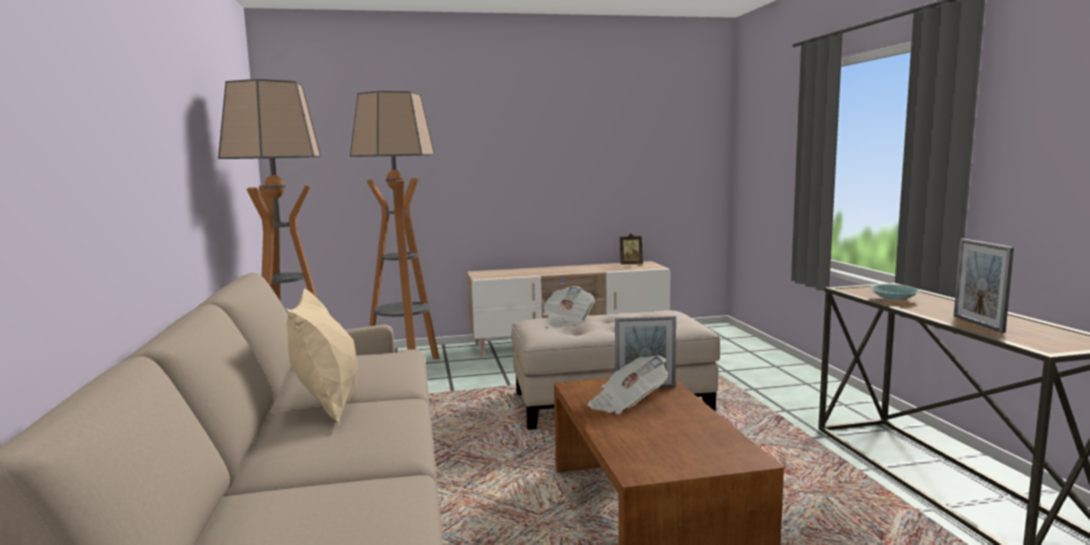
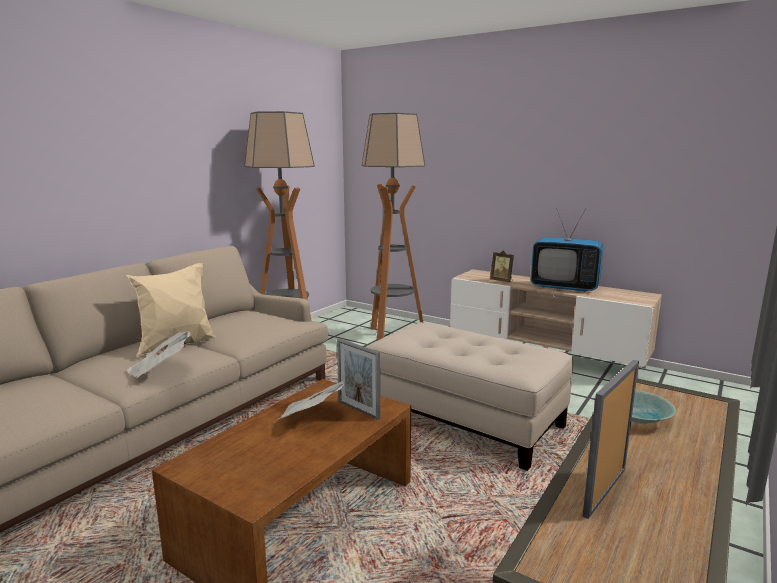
camera: 45 degrees right, 5 degrees up
newspaper [543,286,595,328] -> newspaper moved to [127,331,191,378]
picture frame [620,233,643,264] -> picture frame moved to [490,250,514,282]
none -> television [531,209,604,292]

